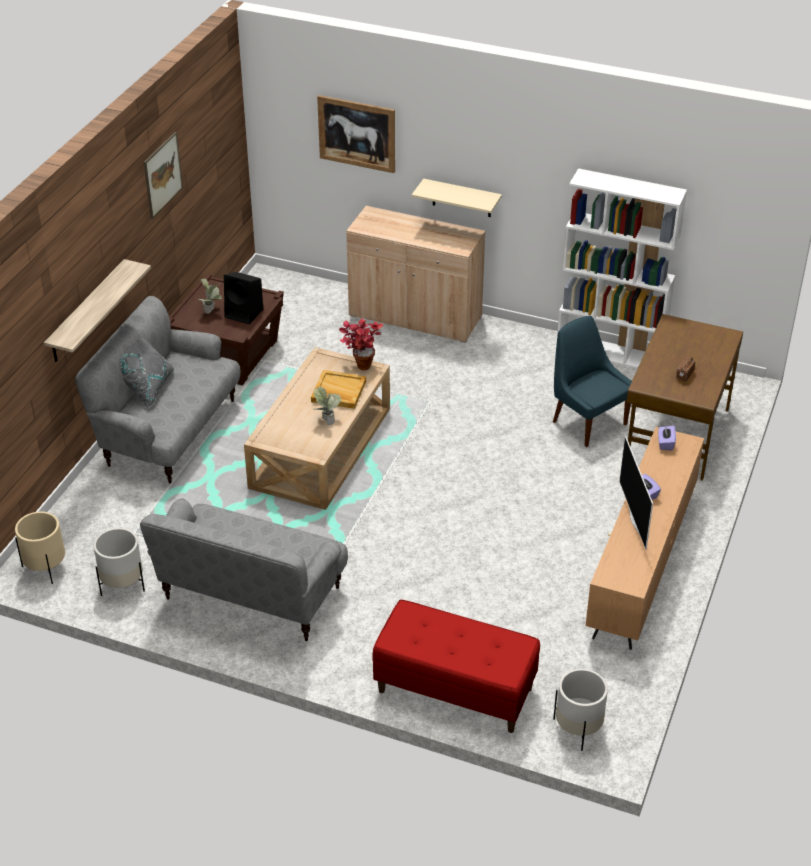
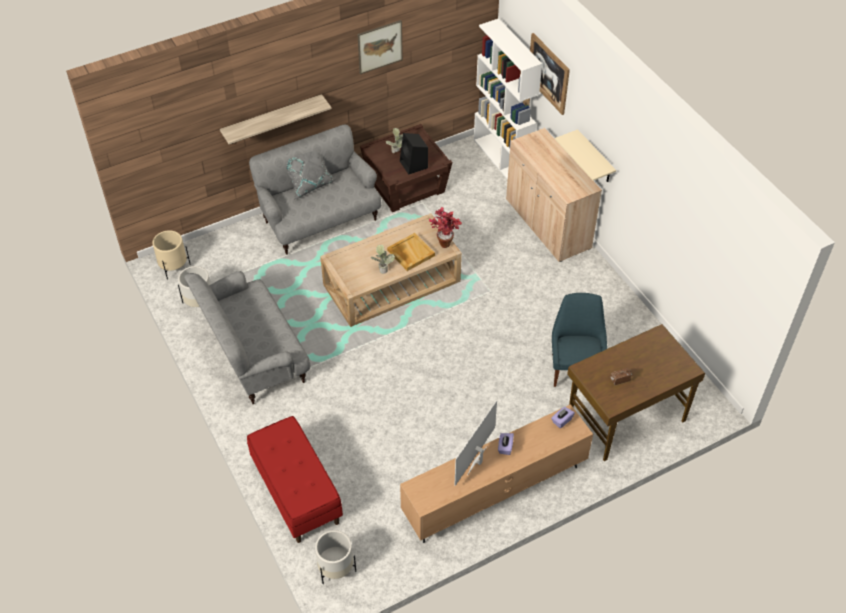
camera: 40 degrees right, 10 degrees up
white bookcase [557,168,687,369] -> white bookcase moved to [474,18,542,180]

